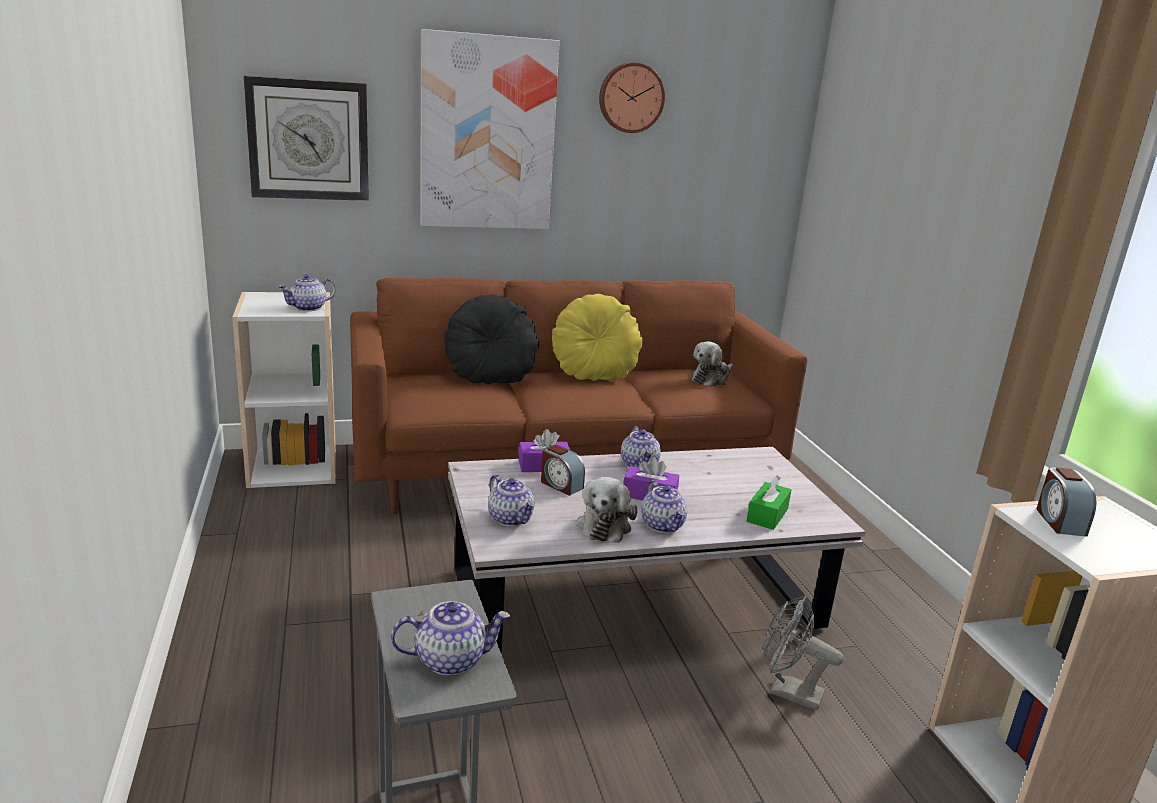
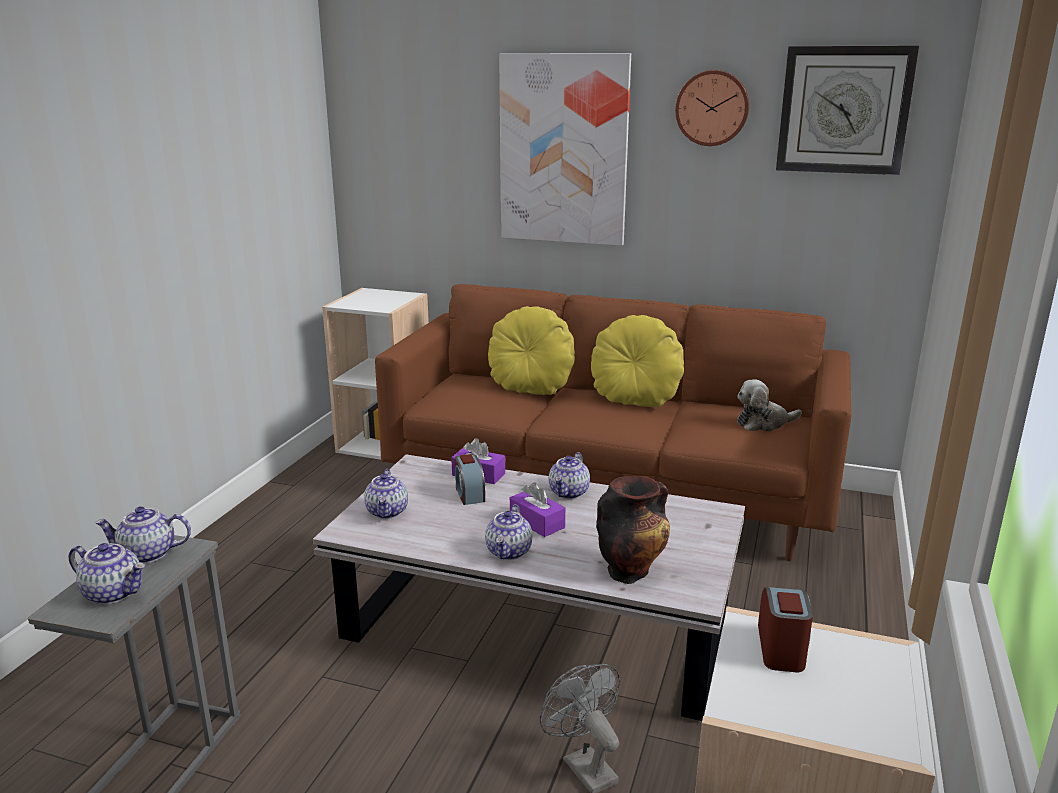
camera: 35 degrees right, 0 degrees up
wall clock [244,76,369,201] -> wall clock moved to [776,46,919,175]
teapot [278,274,336,311] -> teapot moved to [95,506,191,564]
black pillow [444,294,539,384] -> yellow pillow [488,306,575,395]
plush toy [576,477,638,543] -> none
green tissue box [747,475,791,530] -> vase [596,476,670,584]
alarm clock [1037,467,1096,537] -> alarm clock turned 150 degrees clockwise [758,587,813,672]

